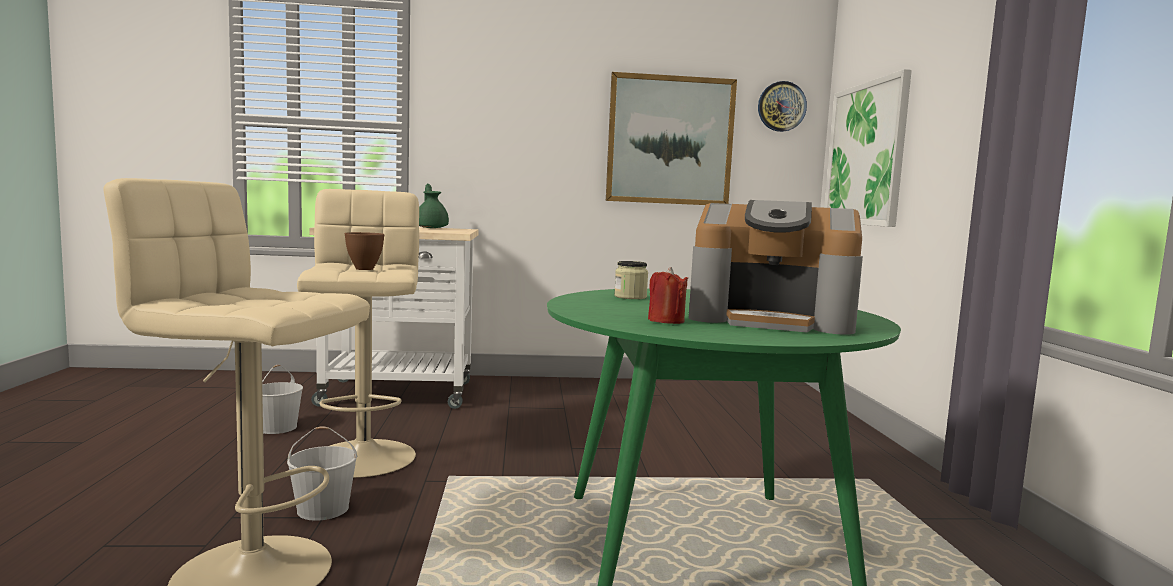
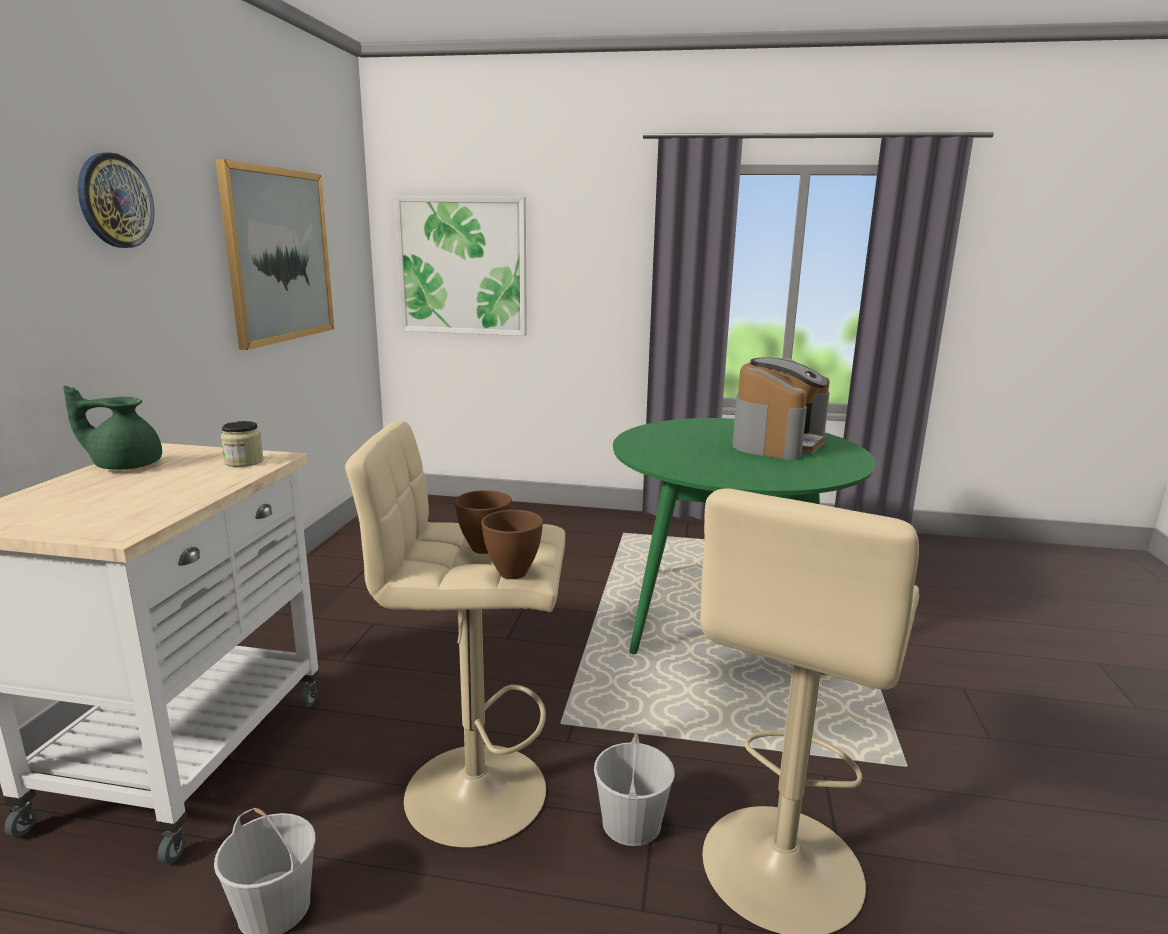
camera: 75 degrees left, 10 degrees up
jar [614,261,648,299] -> jar moved to [221,421,263,467]
red candle [648,267,688,324] -> none
wall clock [758,81,807,132] -> wall clock moved to [78,153,155,248]
none -> brown bowl [481,510,543,579]

